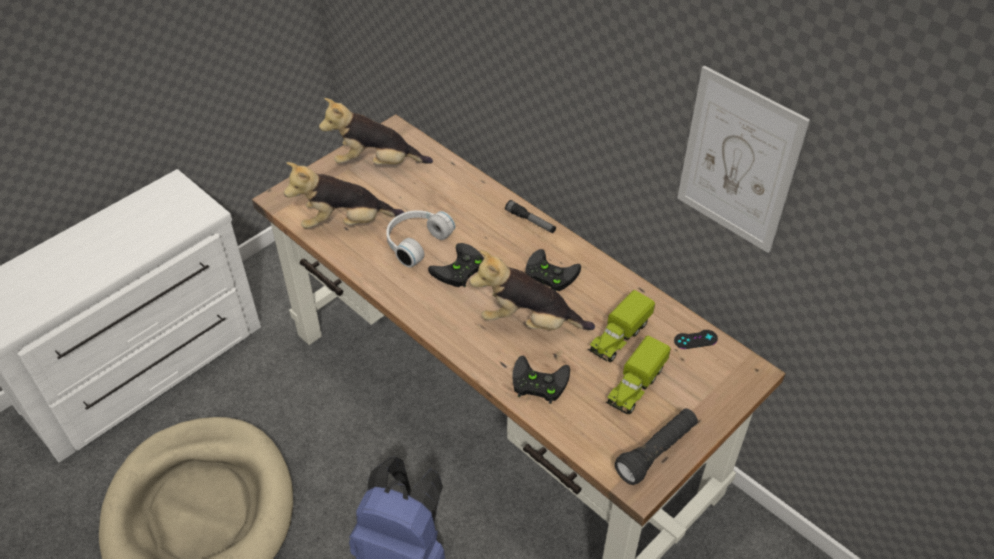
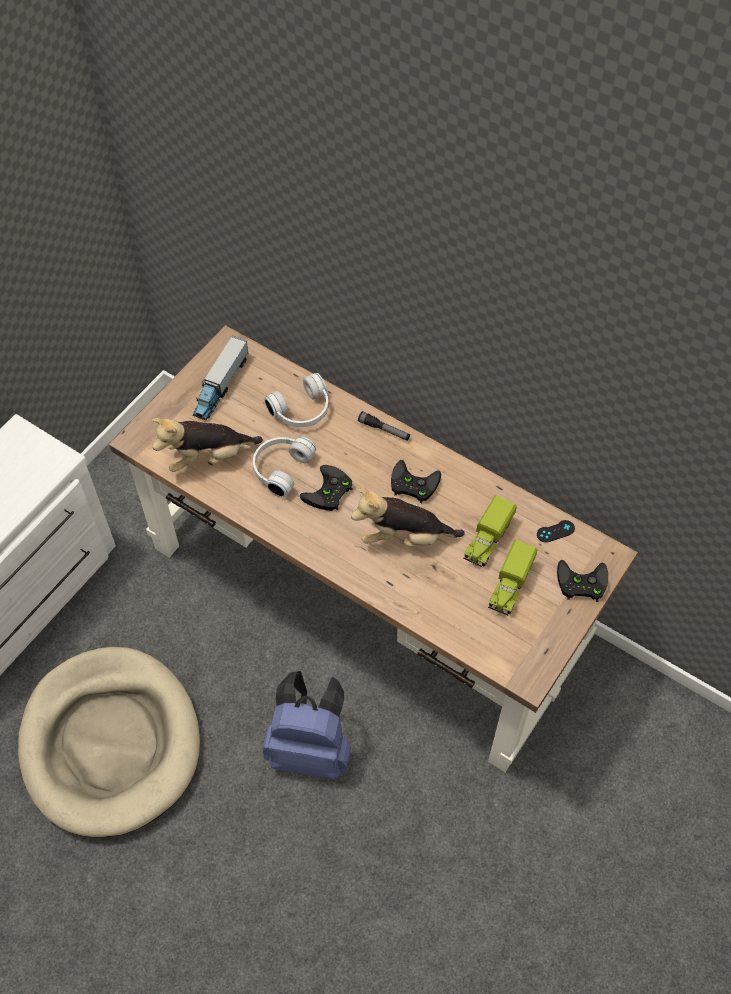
camera: 10 degrees left, 10 degrees up
plush toy [319,98,433,165] -> toy truck [193,336,248,421]
black game controller [512,356,570,404] -> black game controller moved to [557,560,608,602]
black flashlight [614,408,698,485] -> none
picture [677,66,810,253] -> none
none -> white headphones [264,373,328,427]

